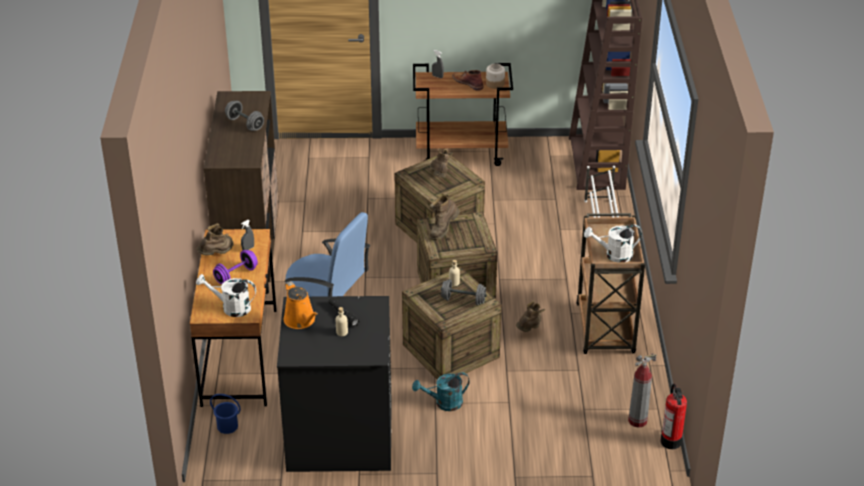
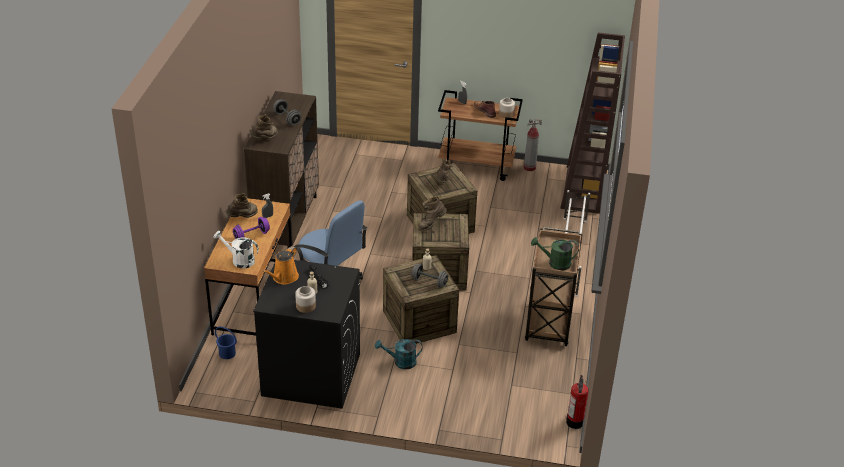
camera: 10 degrees right, 0 degrees up
orange watering can [283,281,318,329] -> orange watering can turned 45 degrees clockwise [263,246,299,285]
brown boot [516,301,545,332] -> brown boot moved to [249,115,278,139]
white watering can [584,224,642,262] -> green watering can [531,237,579,270]
fire extinguisher [628,354,657,428] -> fire extinguisher moved to [524,119,542,171]
none -> jar [295,286,316,313]

